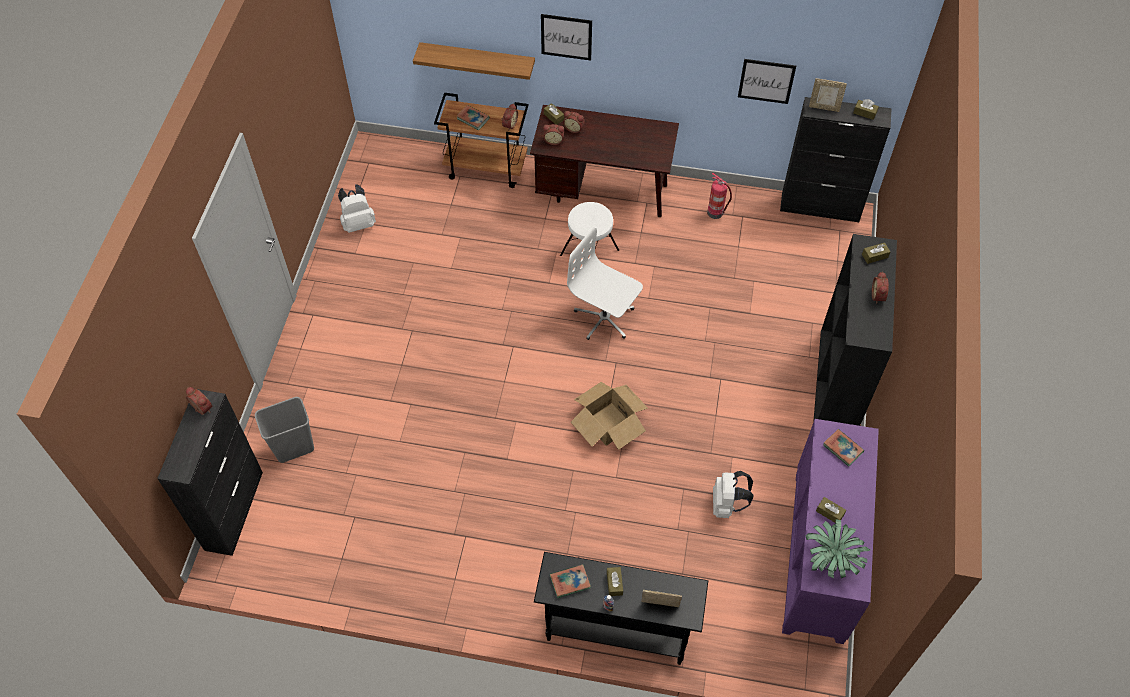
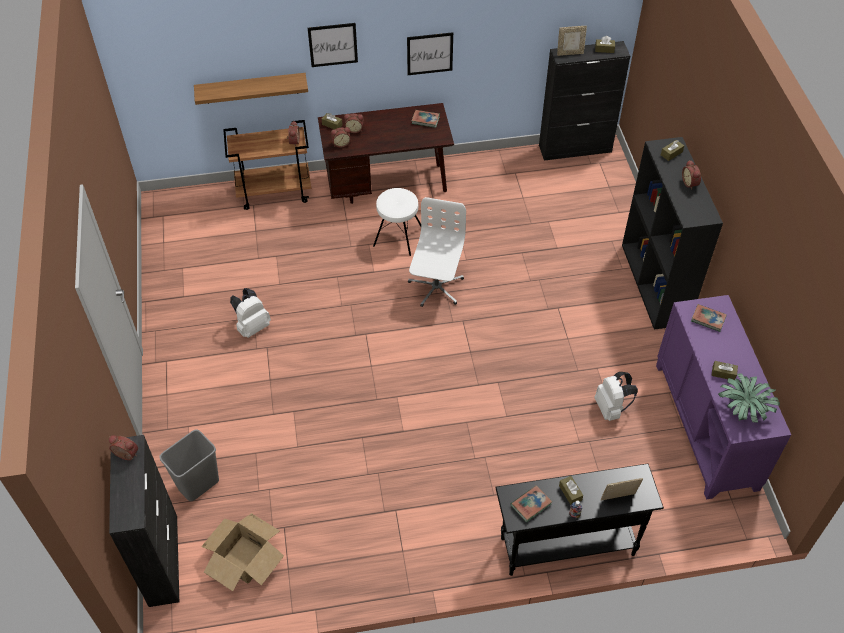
camera: 20 degrees left, 5 degrees down
white backpack [338,184,376,233] -> white backpack moved to [230,288,271,338]
book [456,105,490,130] -> book moved to [412,110,440,128]
white office chair [567,227,643,340] -> white office chair turned 90 degrees clockwise [408,197,466,307]
cardboard box [571,382,648,450] -> cardboard box moved to [201,513,284,591]
fire extinguisher [707,173,732,219] -> none
picture [738,59,796,104] -> picture moved to [407,32,453,75]

